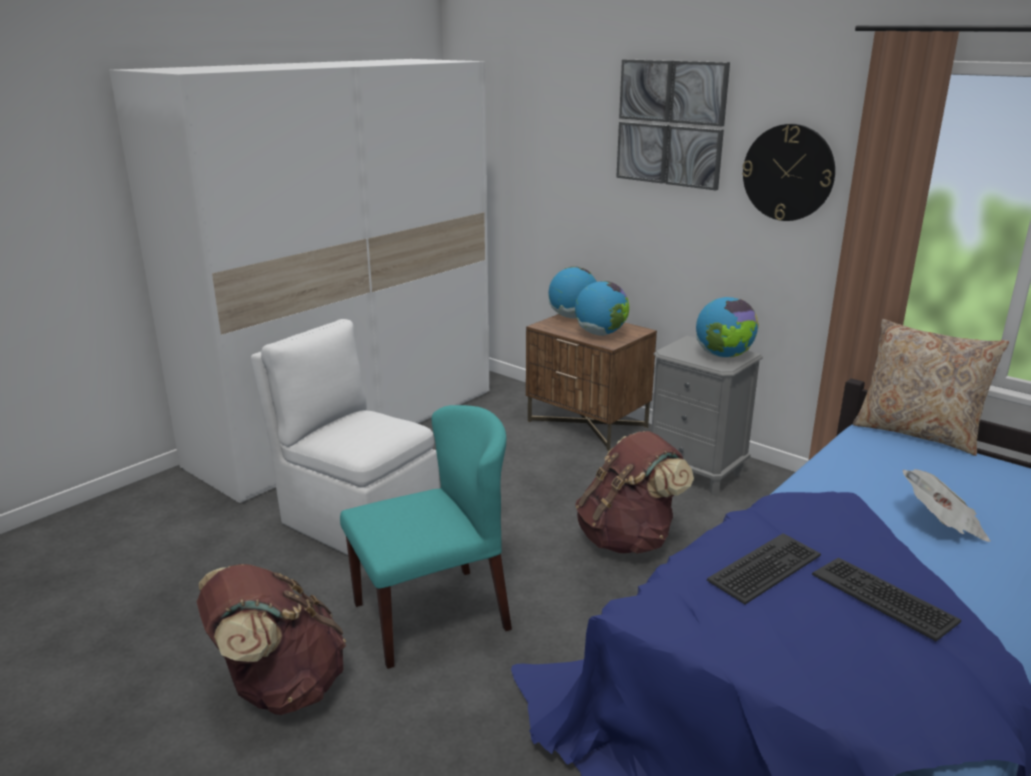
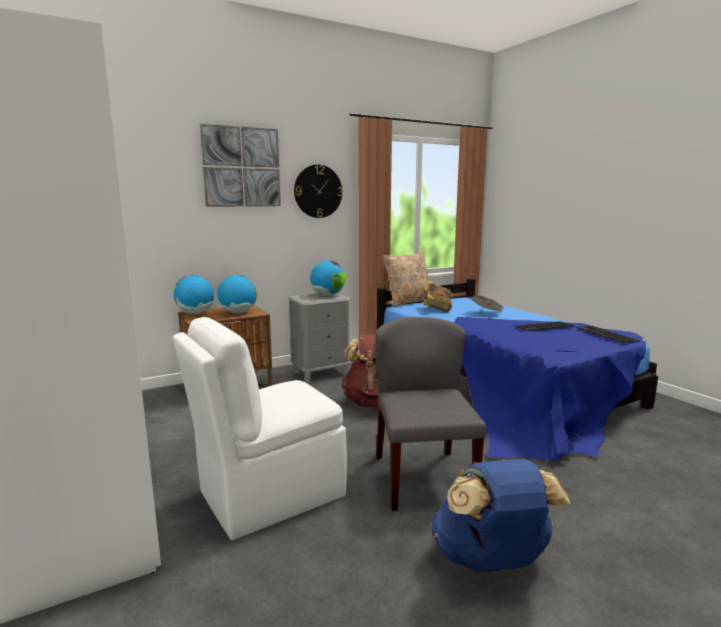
camera: 70 degrees left, 10 degrees down
brown backpack [197,564,346,715] -> blue backpack [431,459,570,572]
turquoise chair [340,405,512,669] -> grey chair [375,317,487,511]
keyboard [707,533,821,604] -> keyboard moved to [576,326,639,343]
none -> book [424,281,452,312]

